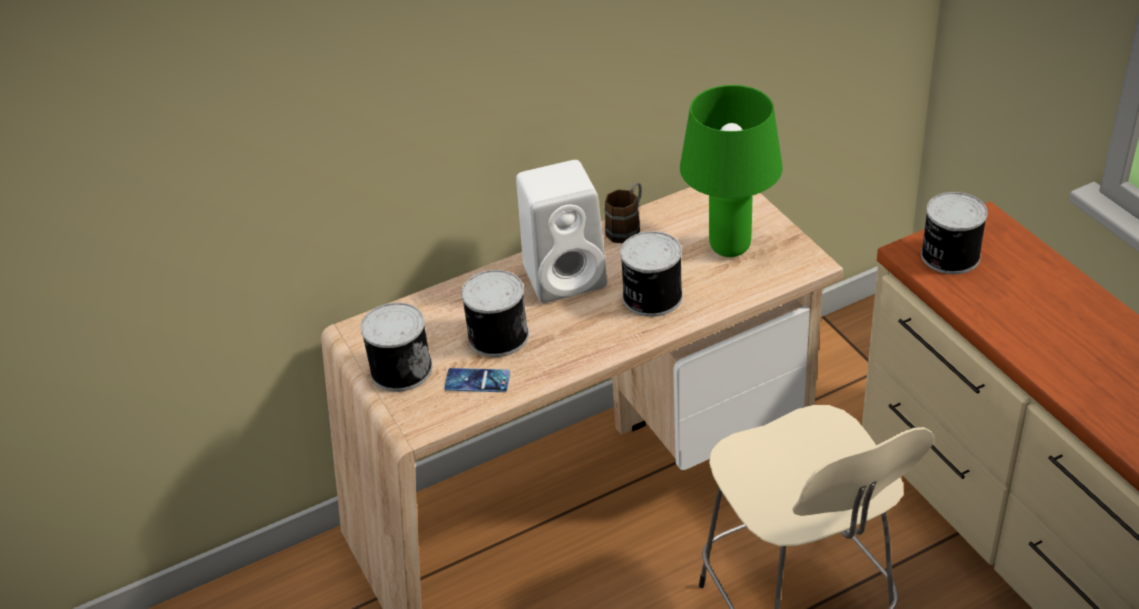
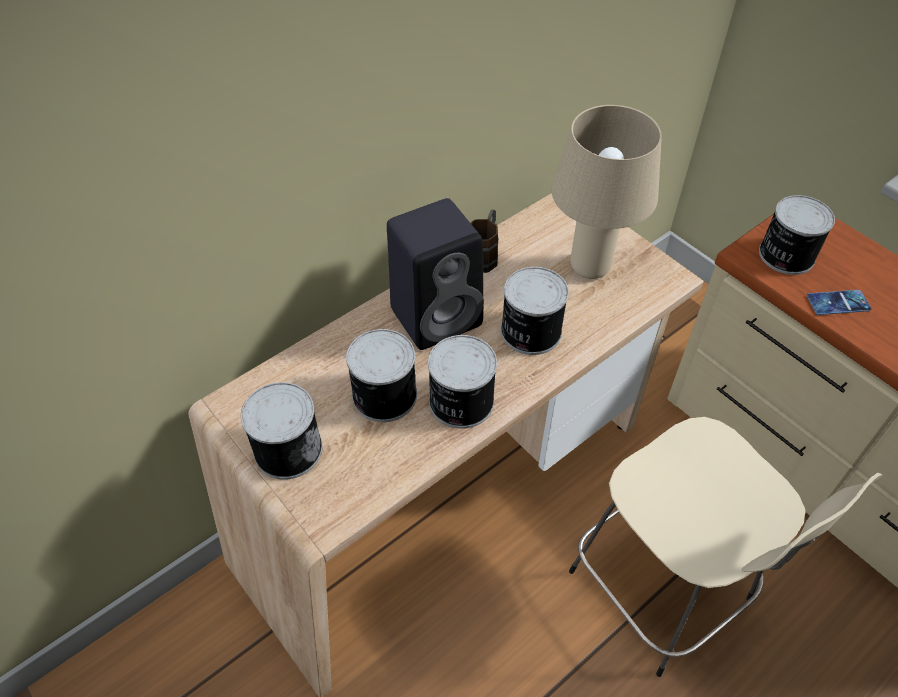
camera: 15 degrees left, 10 degrees up
phone [444,368,510,392] -> phone moved to [807,290,871,315]
white speaker [516,160,607,303] -> black speaker [387,198,484,350]
green table lamp [680,85,783,257] -> beige table lamp [551,105,662,279]
none -> can [428,335,497,429]

